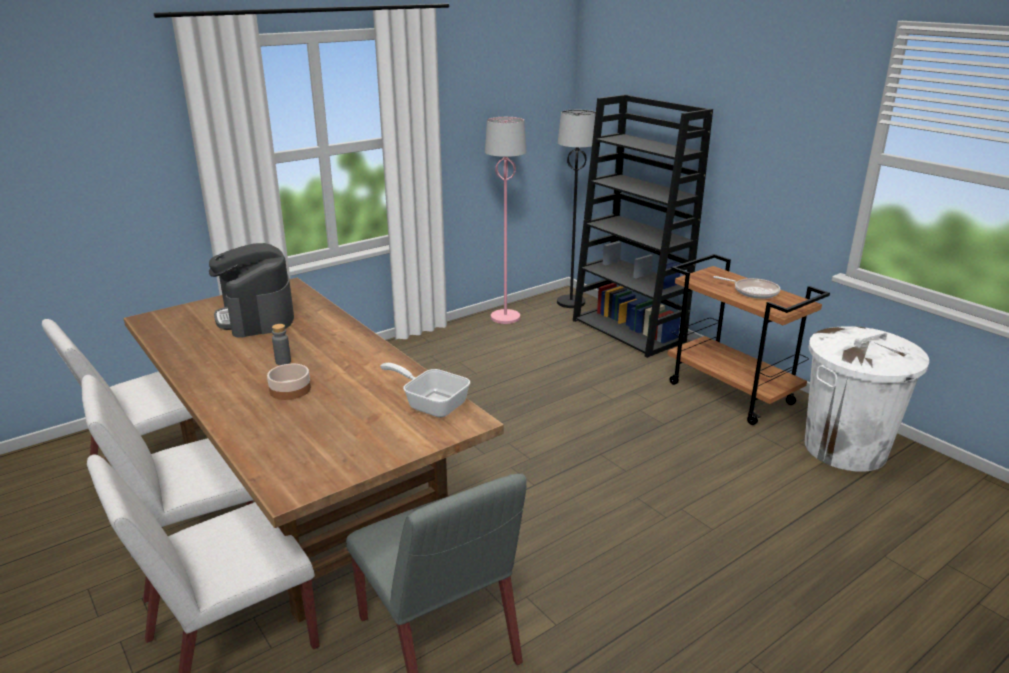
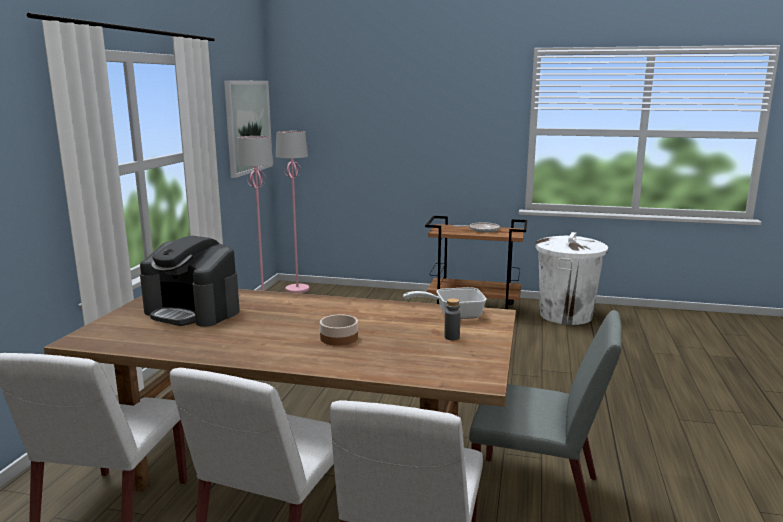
camera: 40 degrees left, 10 degrees down
grey bottle [272,324,291,365] -> grey bottle moved to [444,298,461,340]
black floor lamp [557,110,596,308] -> pink floor lamp [276,131,309,293]
black bookcase [573,95,713,358] -> none
none -> picture [224,80,273,178]

